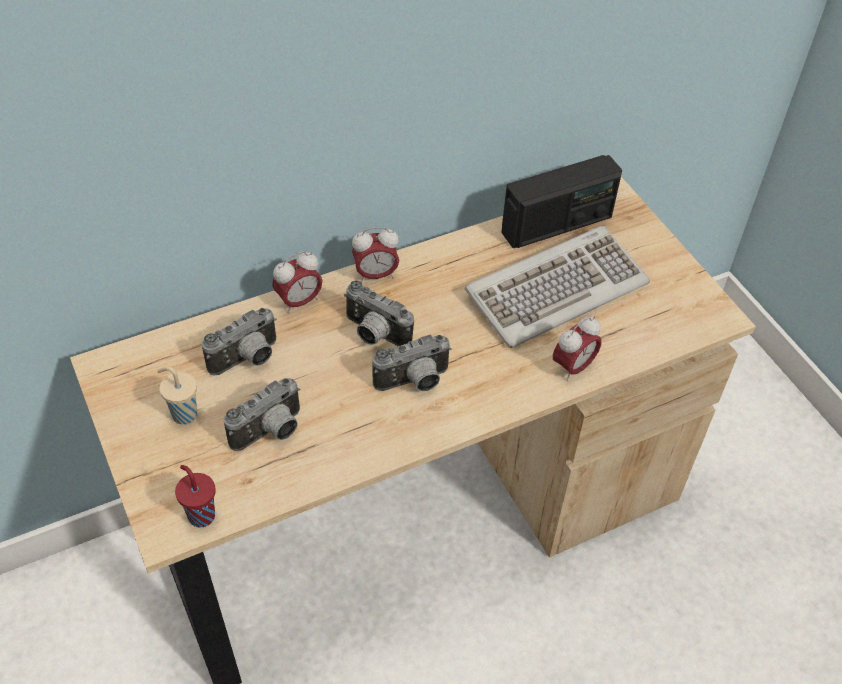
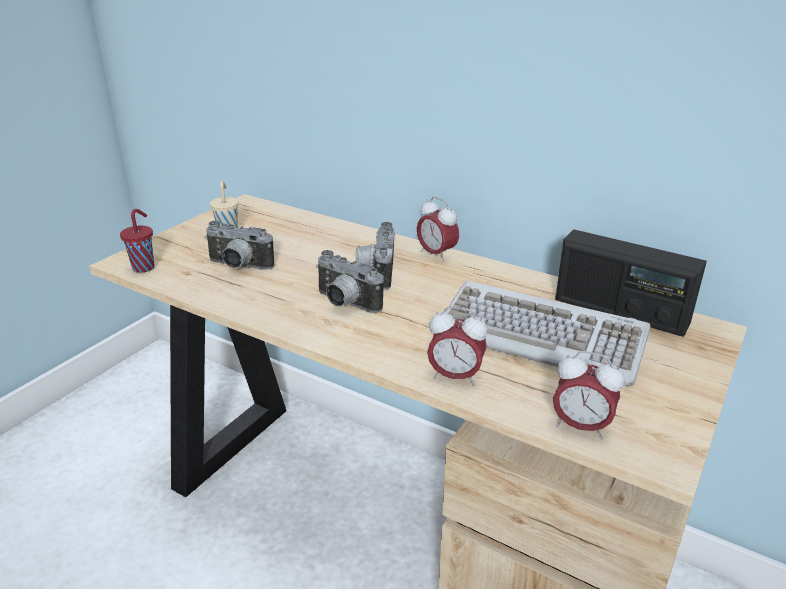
camera: 60 degrees right, 20 degrees down
camera [202,308,277,376] -> none
alarm clock [272,251,323,314] -> alarm clock moved to [553,351,624,439]

